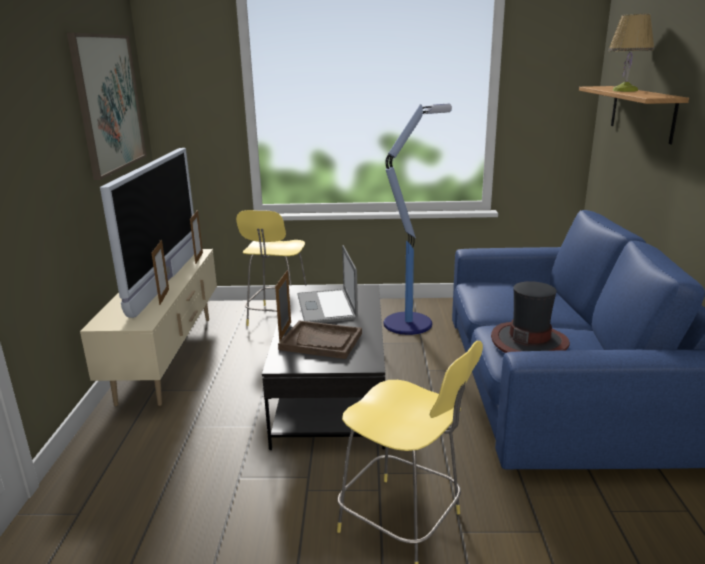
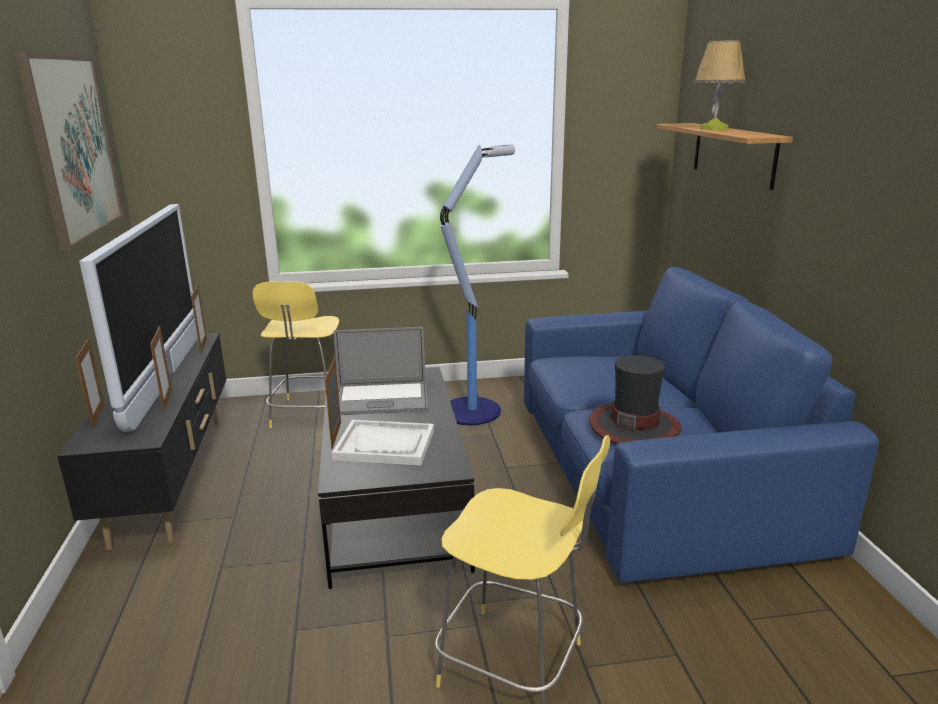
camera: 10 degrees left, 0 degrees up
beige tv stand [80,249,217,406] -> black tv stand [57,333,226,551]
brown tray [278,320,362,359] -> white tray [332,420,434,465]
laptop [298,245,358,323] -> laptop turned 75 degrees counterclockwise [334,327,427,415]
none -> picture frame [76,338,104,428]

